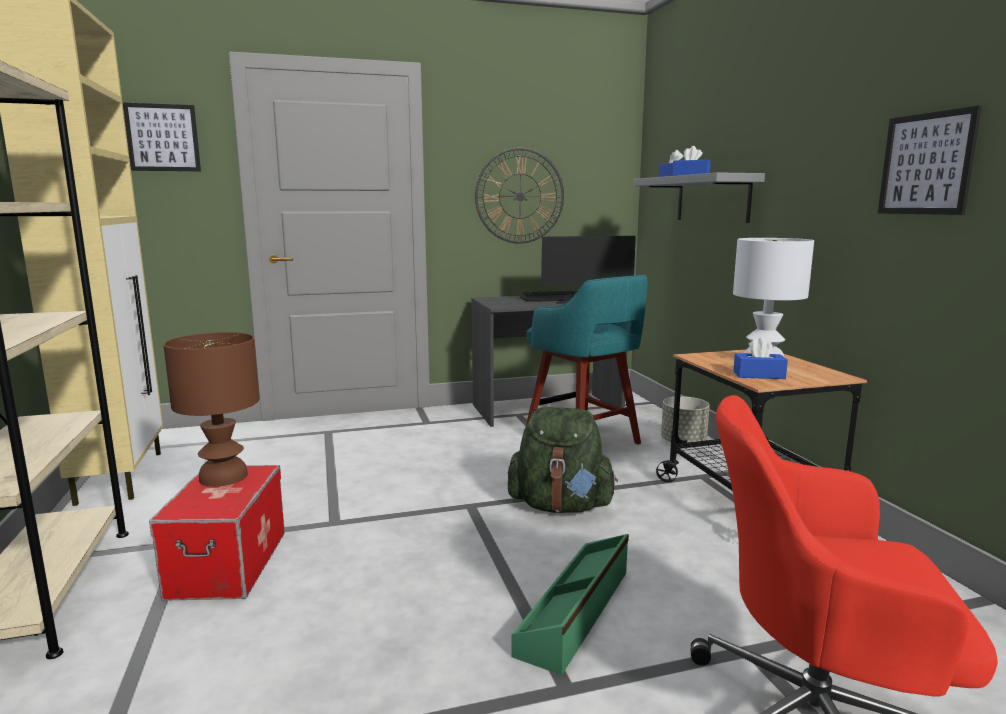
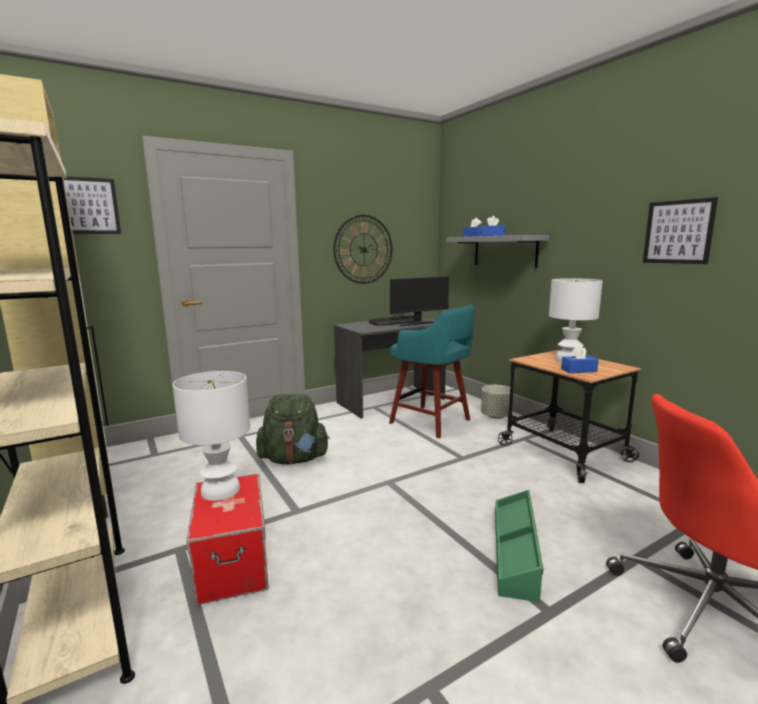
camera: 15 degrees left, 0 degrees up
brown table lamp [163,332,260,487] -> white table lamp [173,371,250,501]
green backpack [508,407,618,513] -> green backpack moved to [256,394,330,464]

